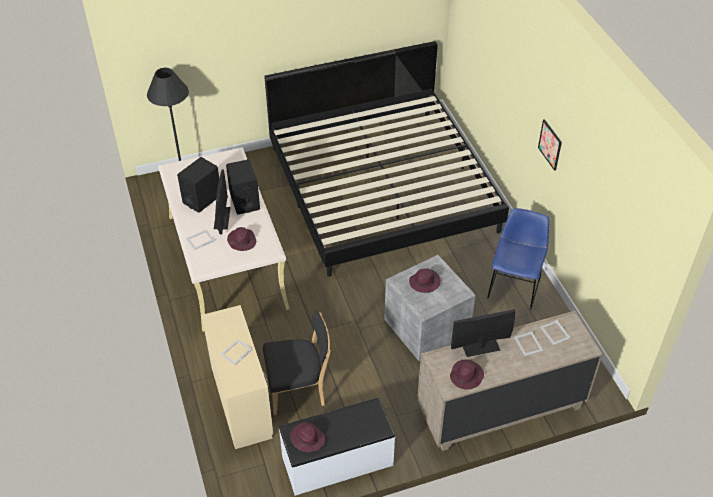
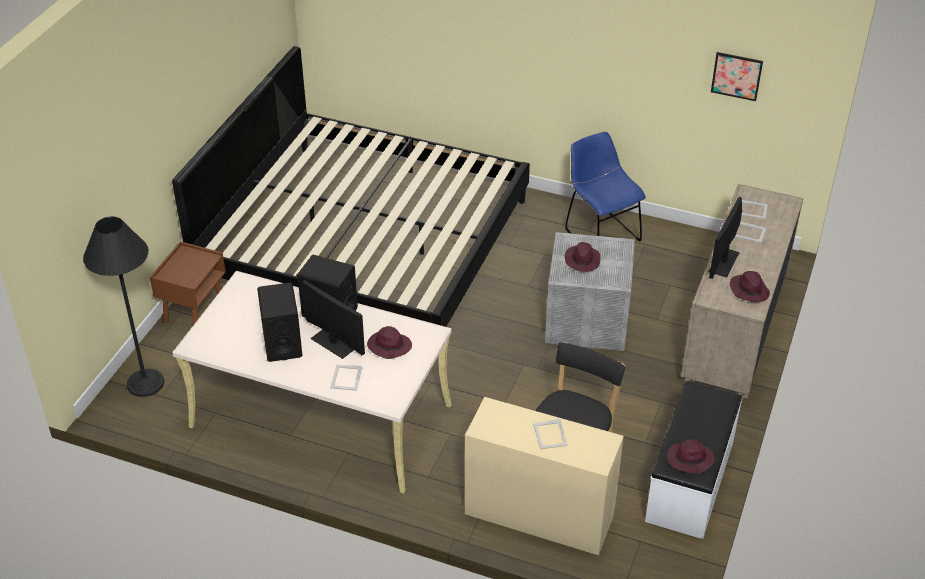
camera: 50 degrees left, 5 degrees down
picture [538,119,562,171] -> picture moved to [711,52,763,101]
none -> brown nightstand [150,241,226,325]

